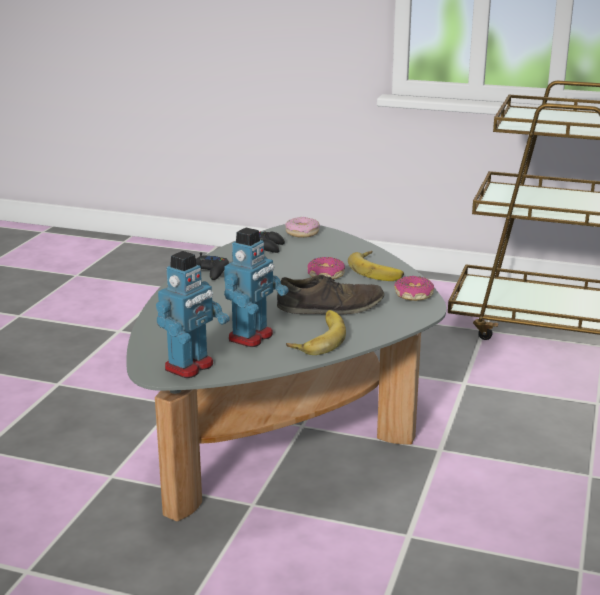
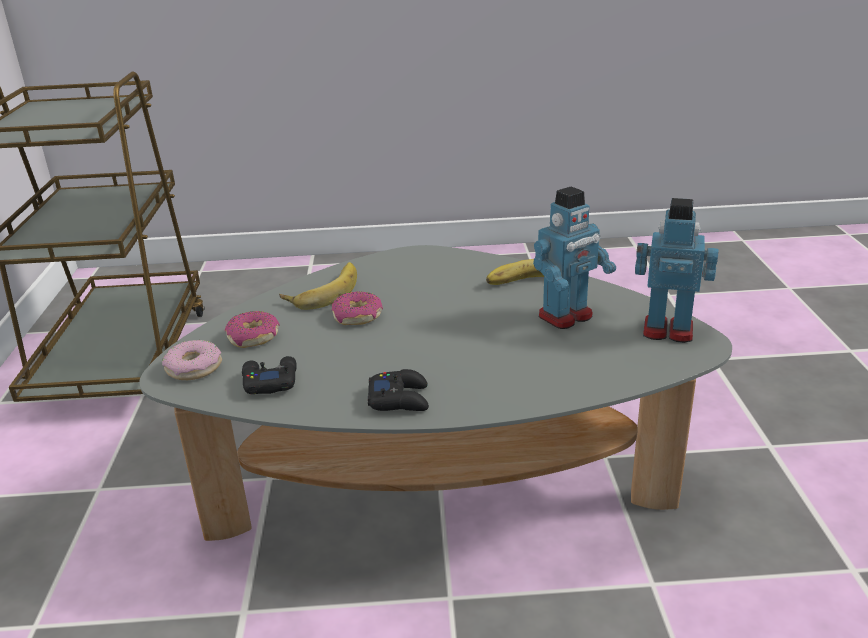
camera: 110 degrees left, 5 degrees up
toy robot [224,228,289,347] -> toy robot turned 135 degrees clockwise [533,187,616,329]
brown shoe [277,275,384,314] -> none
donut [394,276,434,301] -> donut moved to [225,311,280,348]

